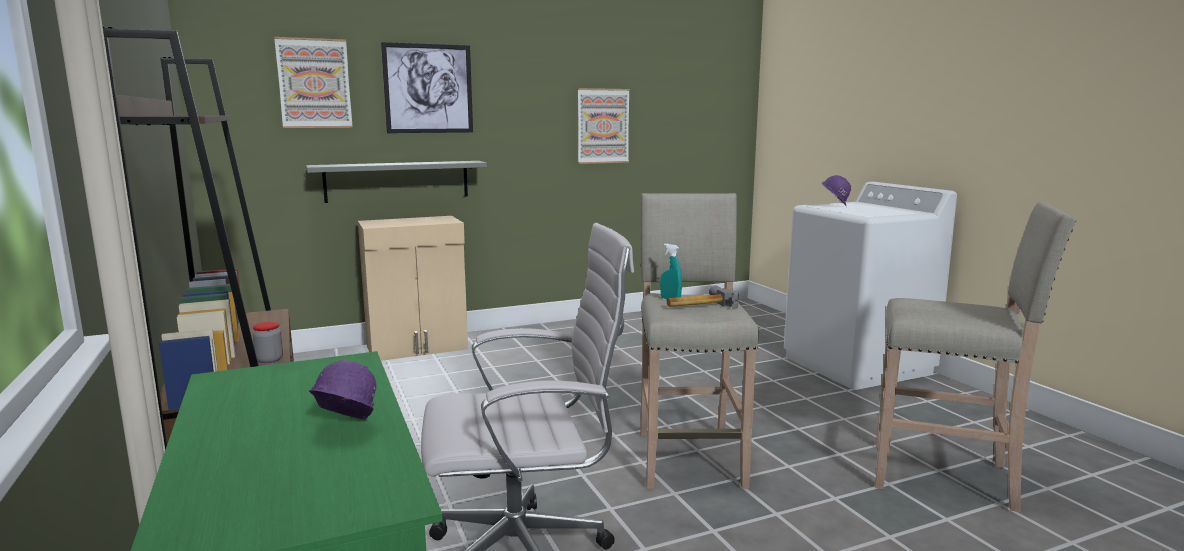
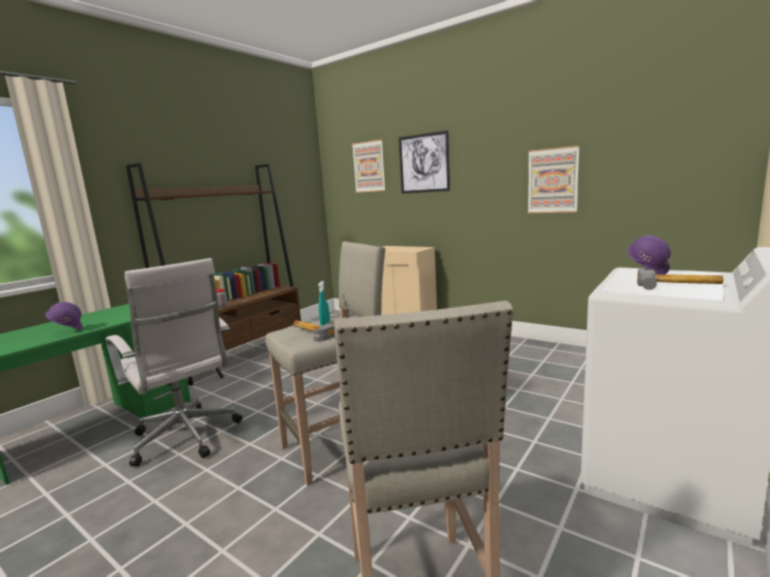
camera: 60 degrees right, 0 degrees up
grey shelf [306,161,487,203] -> none
none -> hammer [637,268,723,290]

